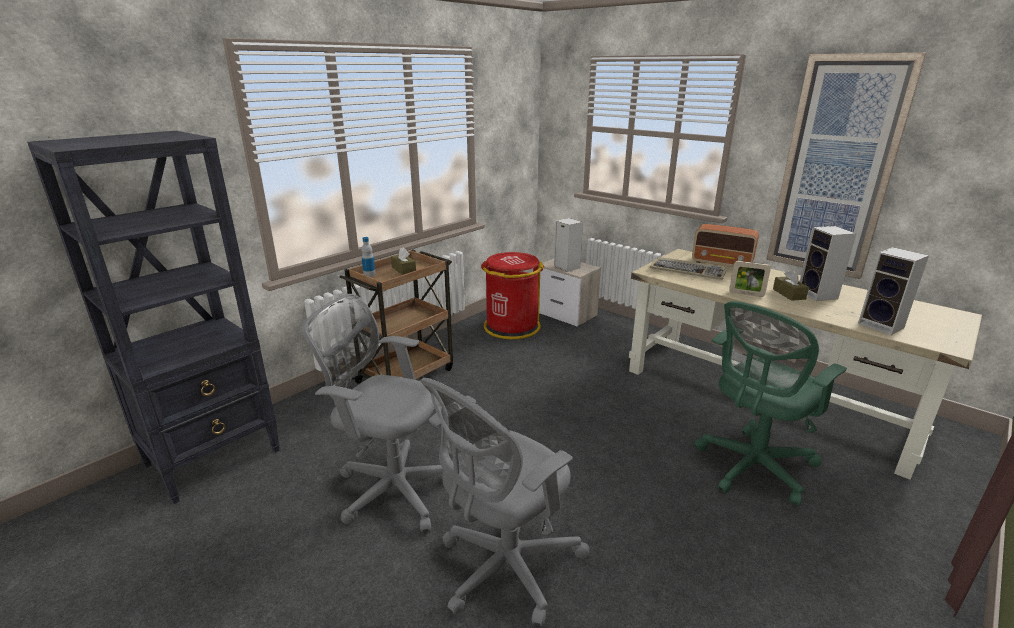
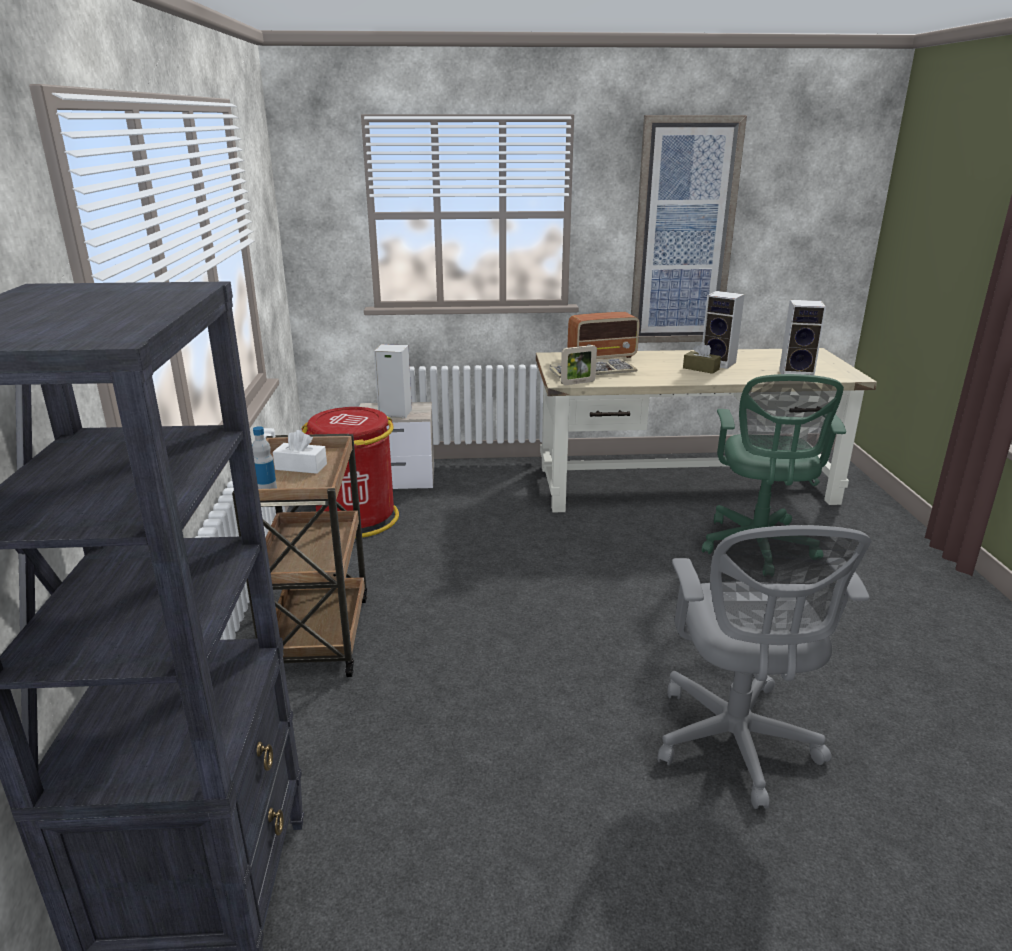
camera: 45 degrees left, 0 degrees up
grey office chair [302,294,443,532] -> none
brown tissue box [391,247,416,275] -> white tissue box [273,430,327,474]
picture frame [729,261,771,297] -> picture frame moved to [561,345,597,385]

